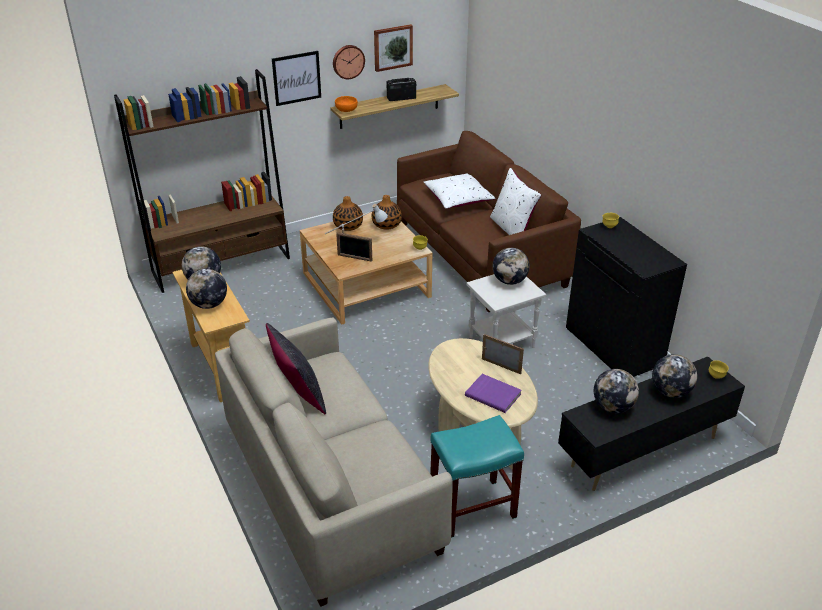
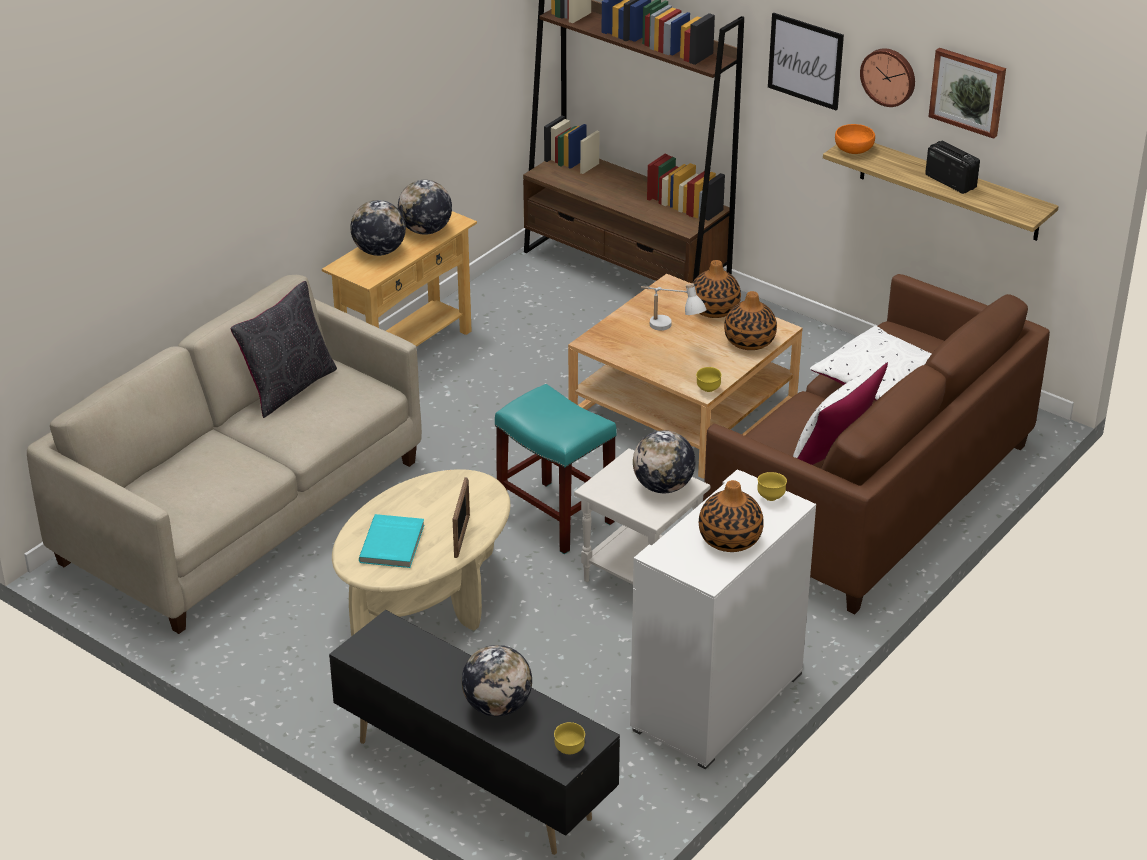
camera: 65 degrees right, 0 degrees up
picture frame [336,232,372,262] -> none
turquoise stool [430,415,524,538] -> turquoise stool moved to [495,384,617,554]
purple book [465,374,522,413] -> turquoise book [359,514,424,568]
black cabinet [566,217,687,377] -> white cabinet [630,470,816,770]
globe [594,369,639,413] -> none
none -> vase [699,480,764,552]

